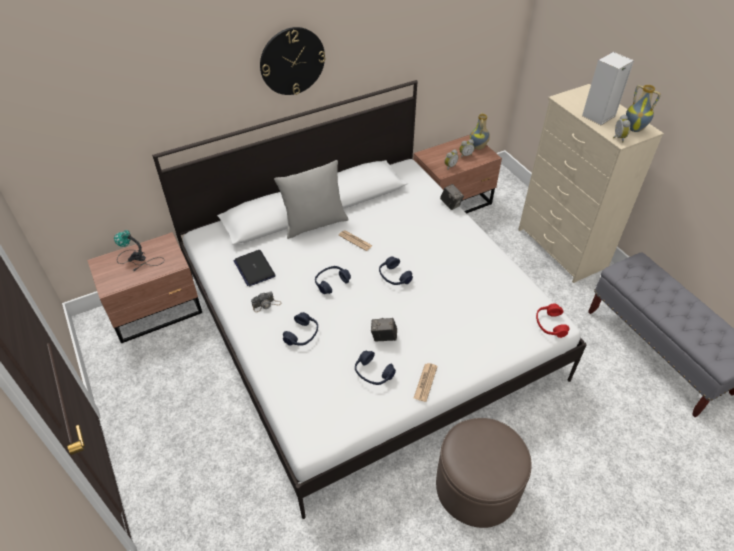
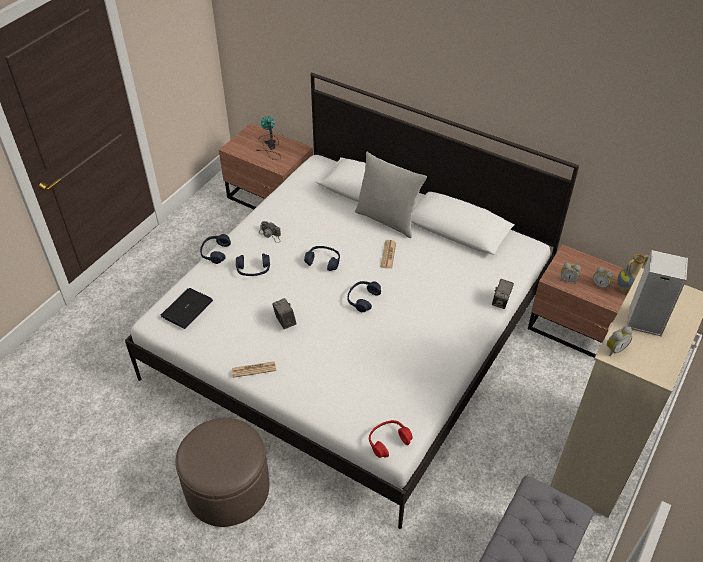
camera: 60 degrees right, 0 degrees up
laptop [234,250,276,286] -> laptop moved to [161,288,213,329]
wall clock [260,27,325,95] -> none
blue headphones [355,350,396,385] -> blue headphones moved to [200,234,231,264]
vase [626,85,661,132] -> none

